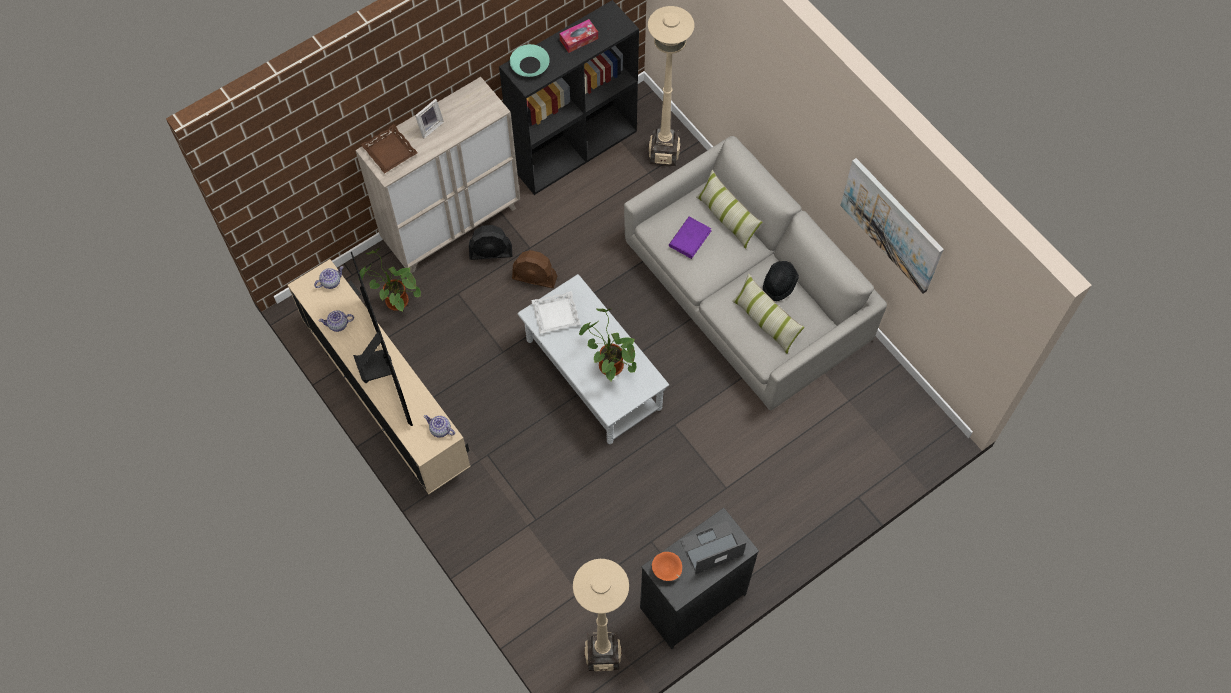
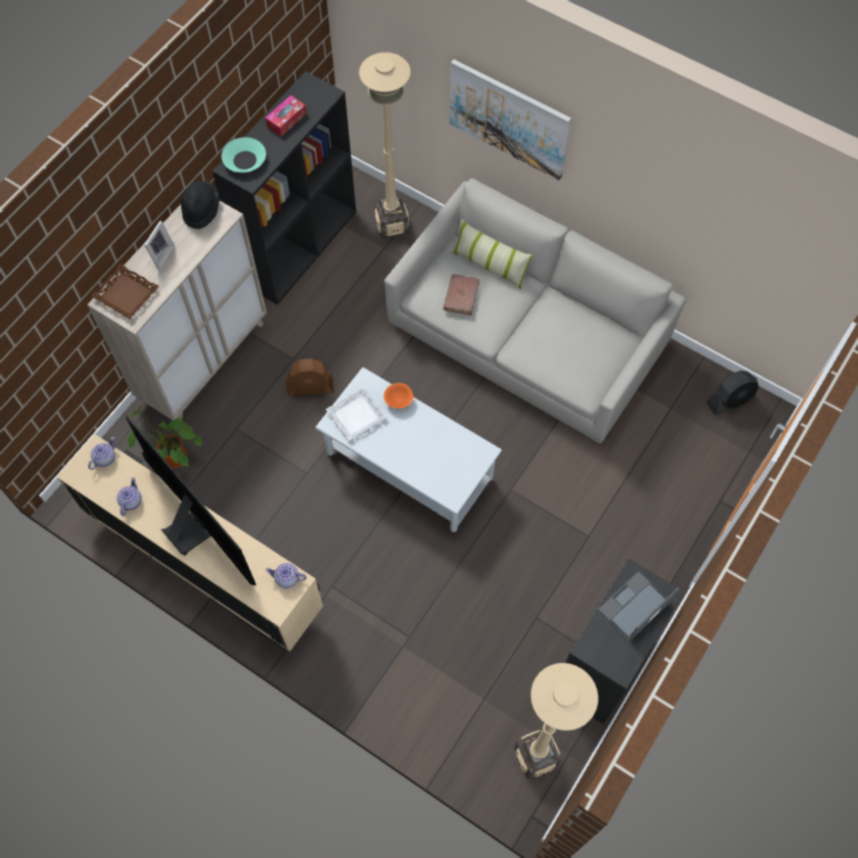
camera: 20 degrees left, 0 degrees up
teapot [318,310,354,332] -> teapot turned 135 degrees clockwise [117,477,142,516]
black fan [469,225,512,260] -> black fan moved to [706,371,758,415]
potted plant [579,308,637,381] -> none
orange bowl [652,552,682,581] -> orange bowl moved to [384,383,414,408]
purple book [669,217,711,259] -> brown book [443,274,480,316]
pillow [732,274,805,354] -> none
black hat [763,261,799,301] -> black hat moved to [181,181,219,229]
picture [840,158,944,294] -> picture moved to [450,59,571,180]

